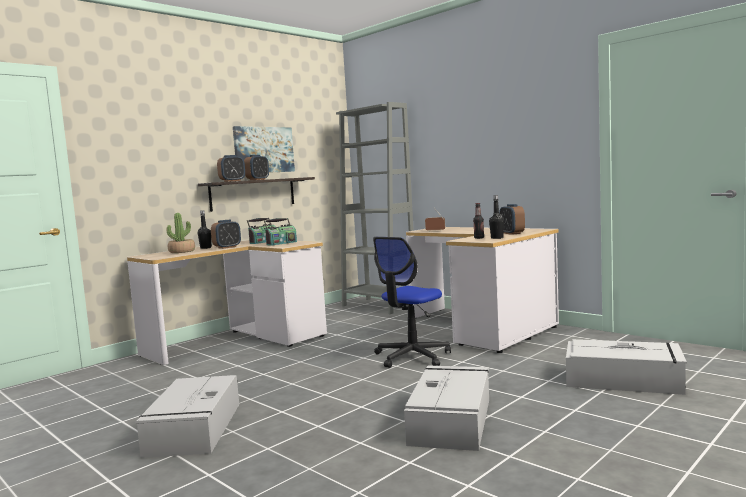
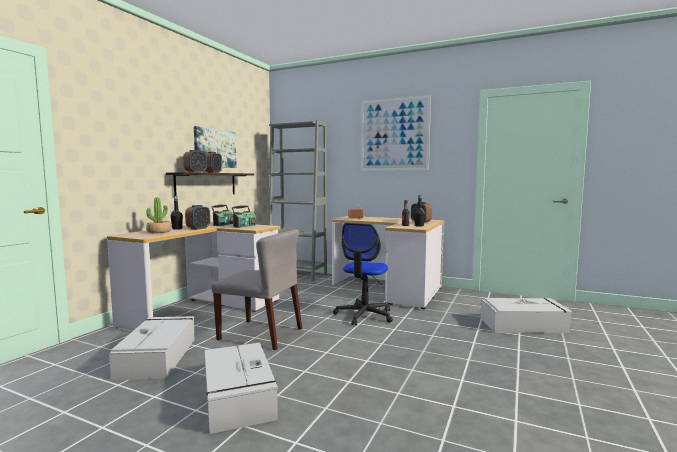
camera: 20 degrees left, 0 degrees up
grey storage box [404,366,489,451] -> grey storage box moved to [109,316,195,380]
none -> grey chair [211,229,302,350]
none -> picture [361,95,431,171]

